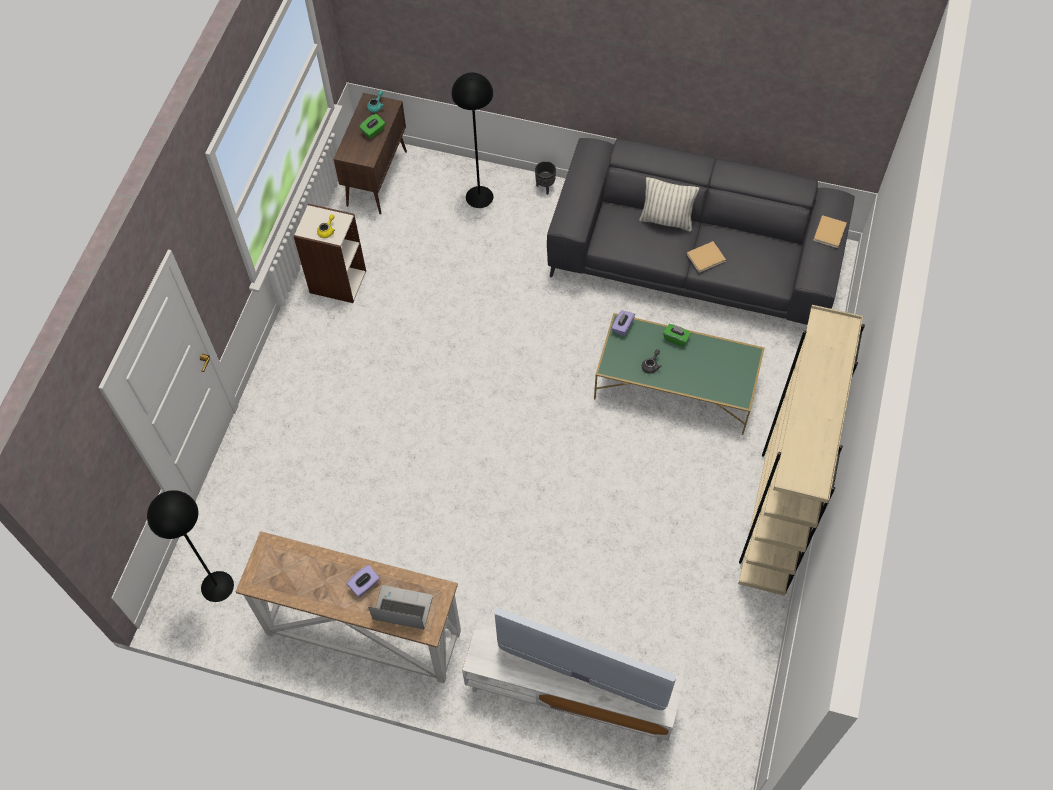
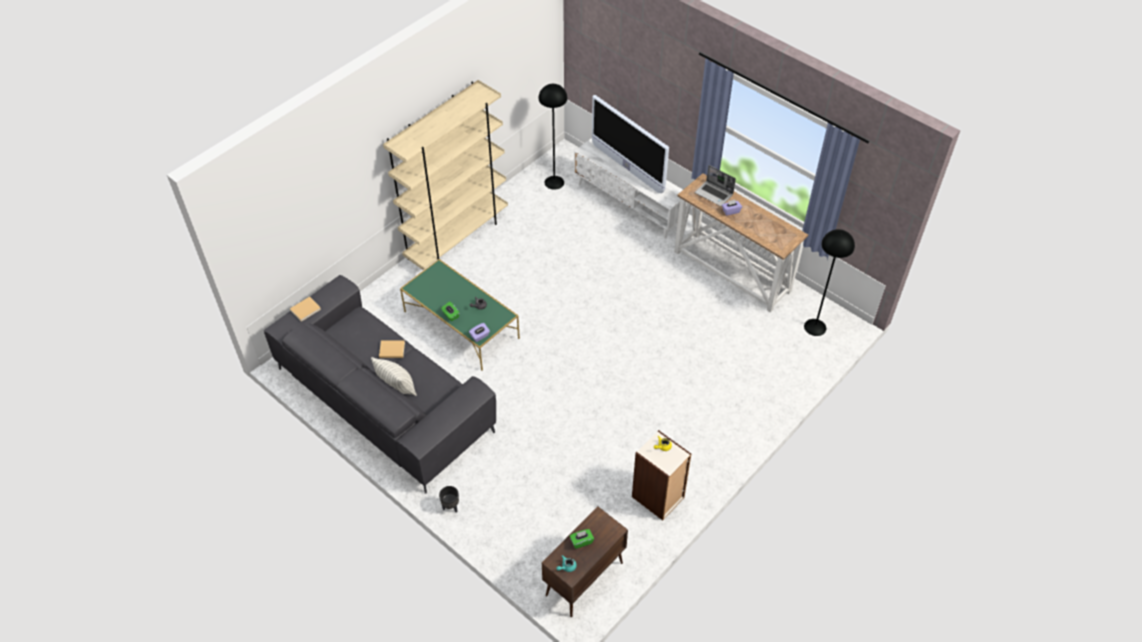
camera: 155 degrees left, 10 degrees down
black floor lamp [451,72,493,208] -> black floor lamp moved to [538,84,568,190]

